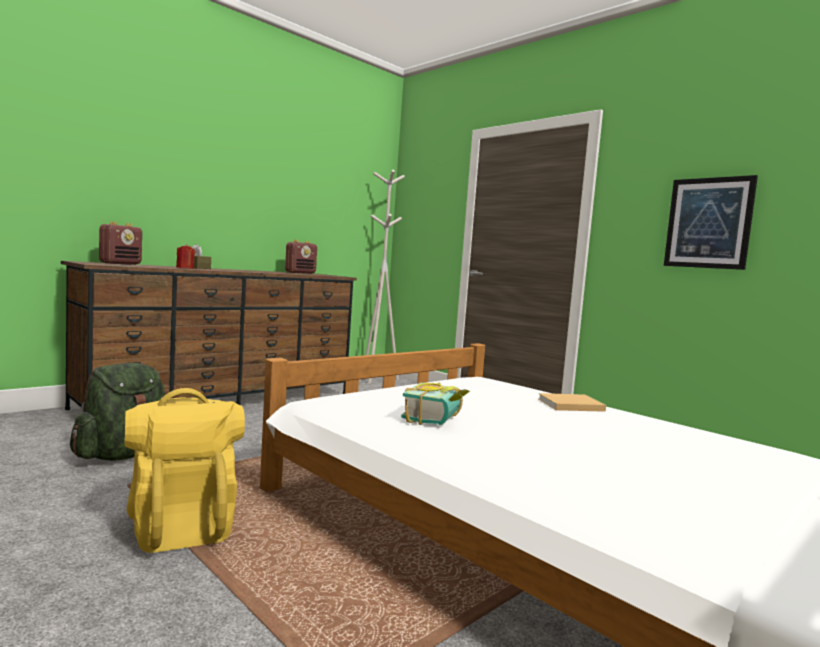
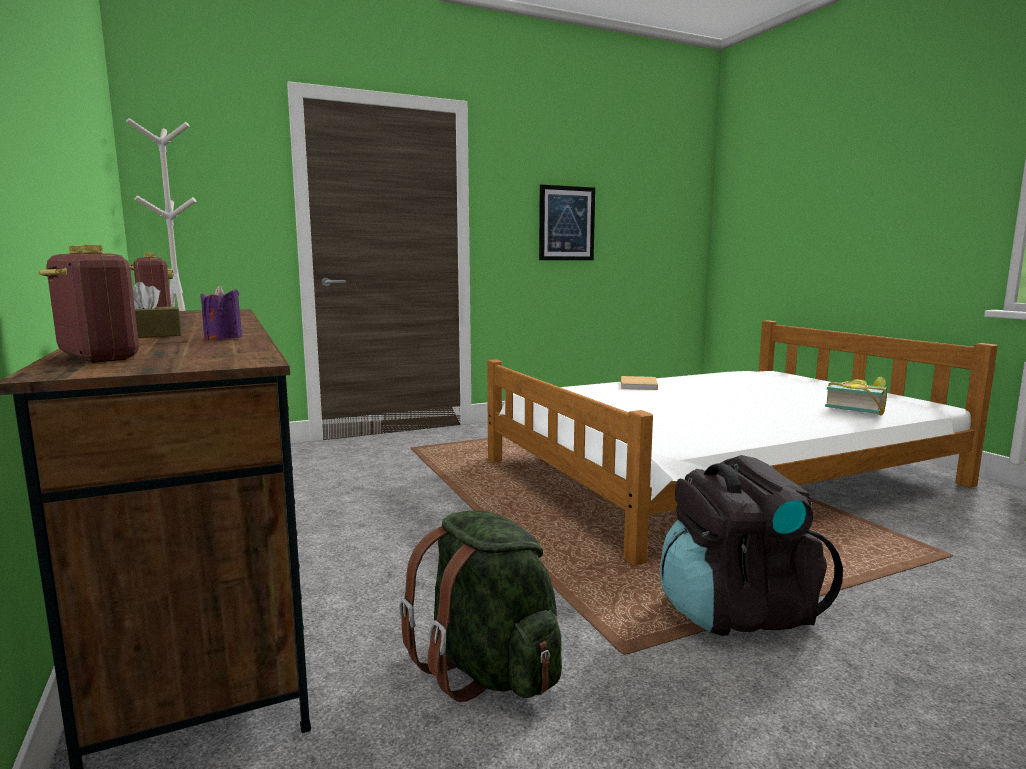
camera: 70 degrees left, 5 degrees up
yellow backpack [125,388,245,553] -> black backpack [660,455,843,636]
red candle [176,244,195,269] -> purple candle [201,285,243,339]
book [401,382,470,425] -> book moved to [825,377,887,415]

